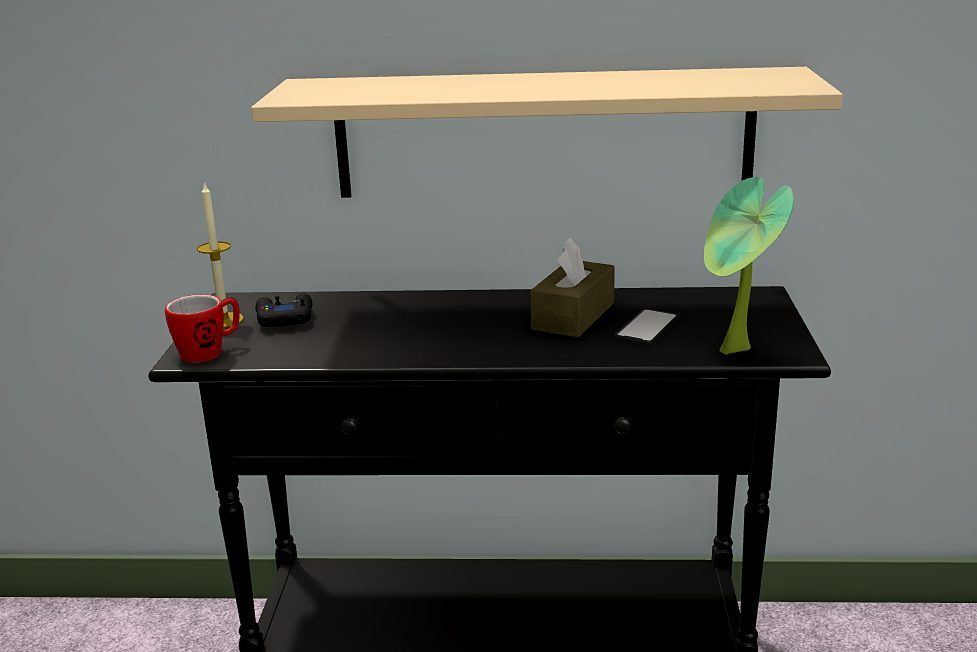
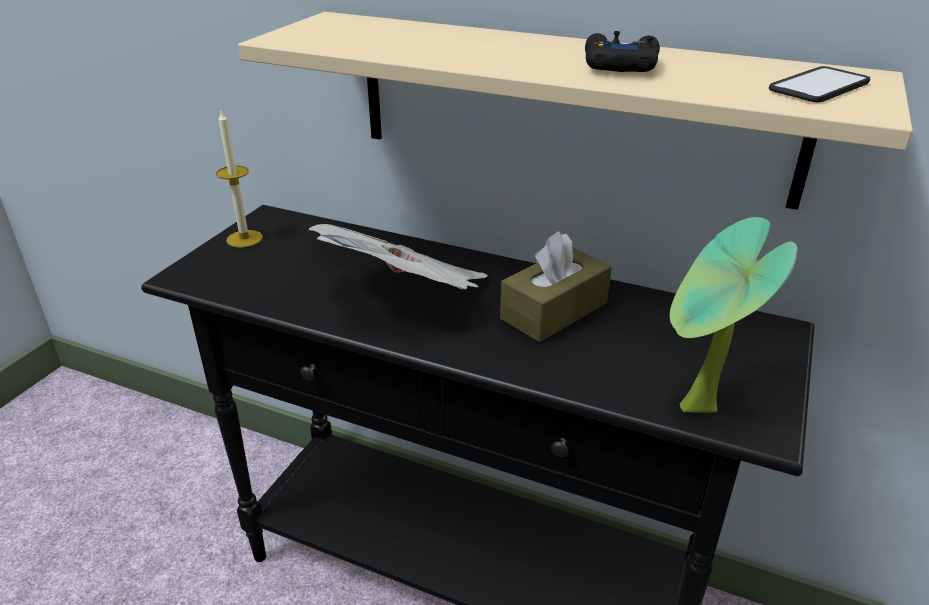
camera: 20 degrees right, 10 degrees up
mug [165,294,239,363] -> none
black game controller [255,294,312,327] -> black game controller moved to [585,31,660,72]
phone [614,308,679,345] -> phone moved to [769,66,870,102]
none -> newspaper [309,224,488,290]

